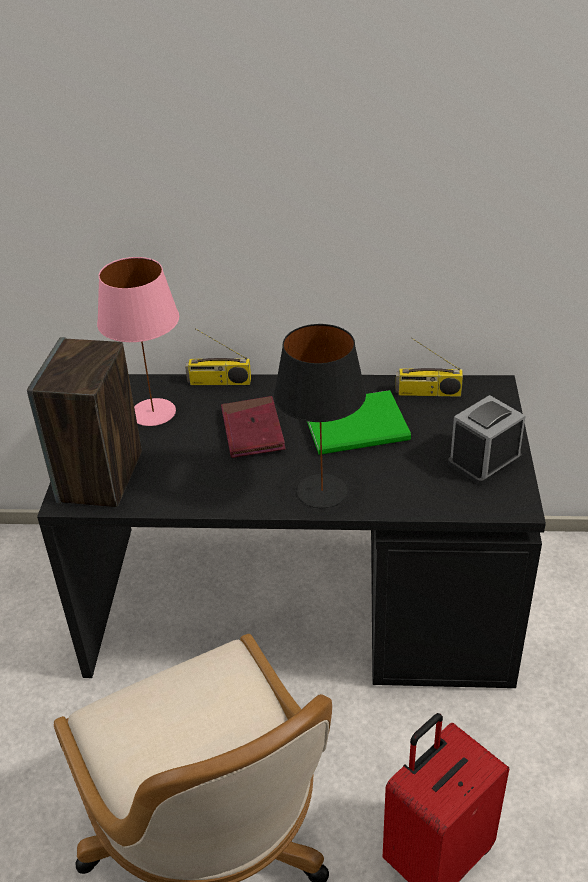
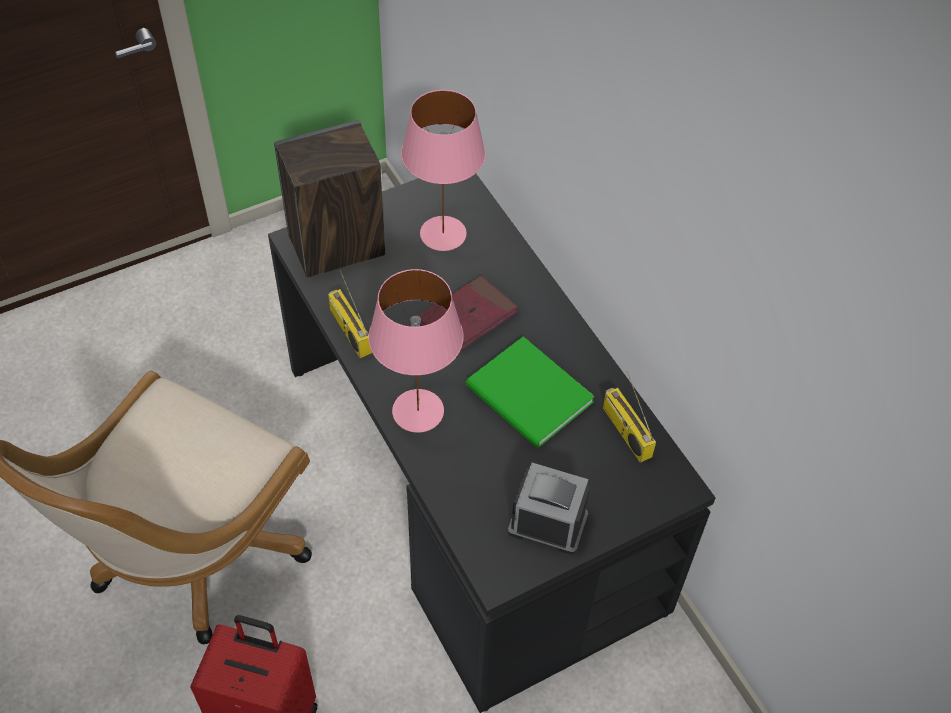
camera: 55 degrees right, 15 degrees up
radio [185,328,251,385] -> radio moved to [328,270,372,358]
black table lamp [274,324,366,508] -> pink table lamp [368,269,463,433]

